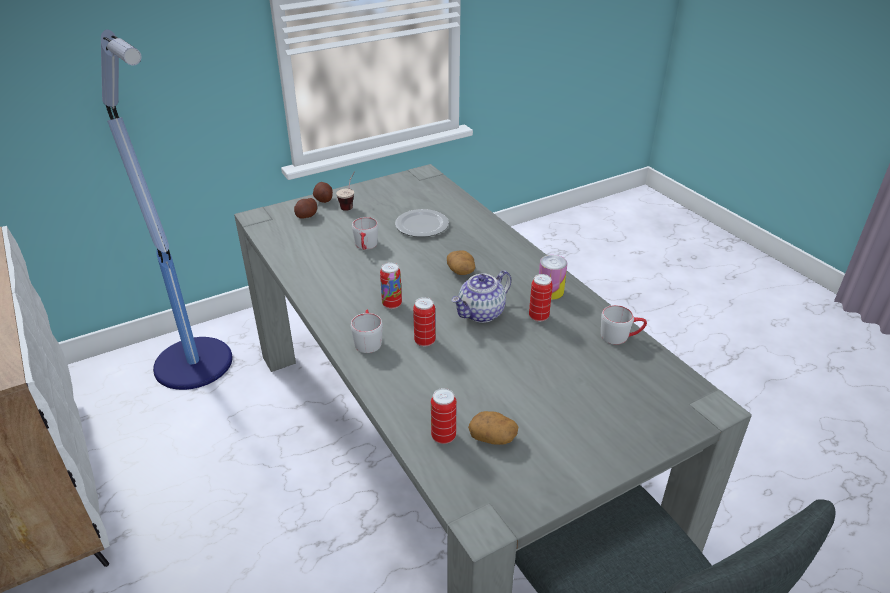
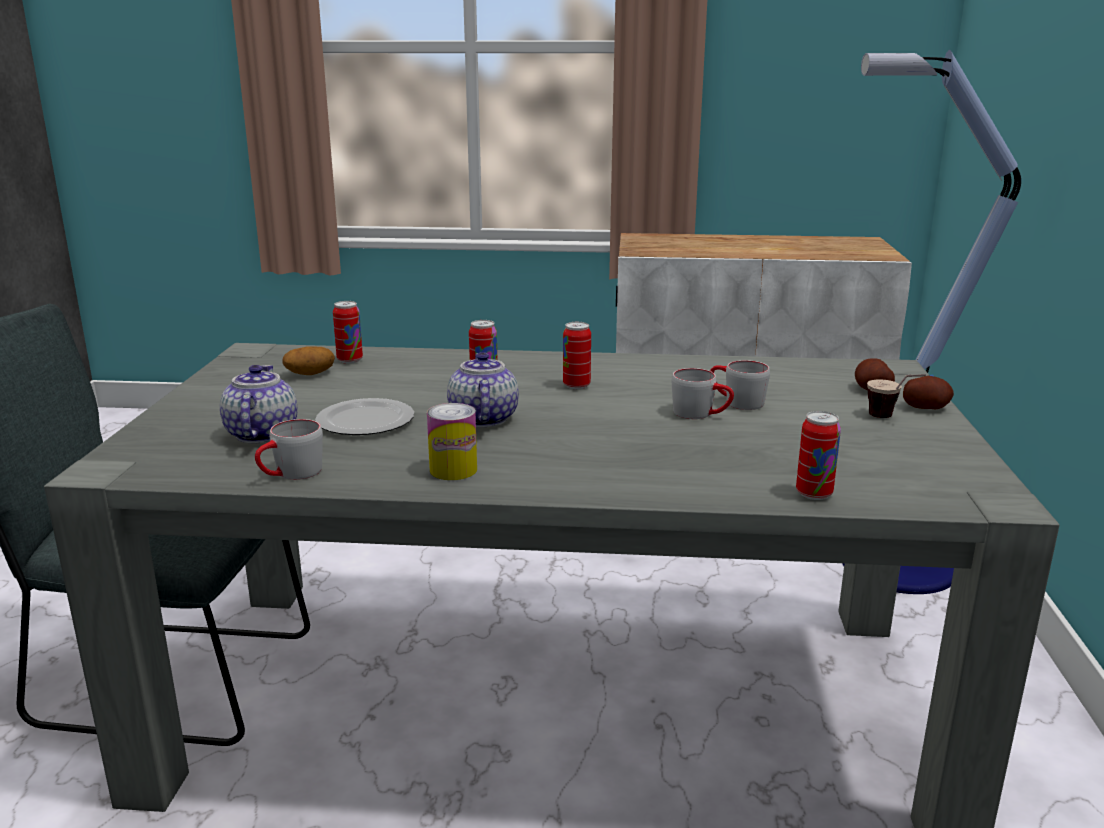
camera: 125 degrees right, 15 degrees down
grey mug [351,310,383,353] -> grey mug moved to [672,368,734,419]
plate [395,209,449,237] -> plate moved to [315,398,414,435]
potato [447,250,475,275] -> none
can [529,274,553,322] -> can moved to [796,411,841,500]
none -> teapot [220,365,298,443]

